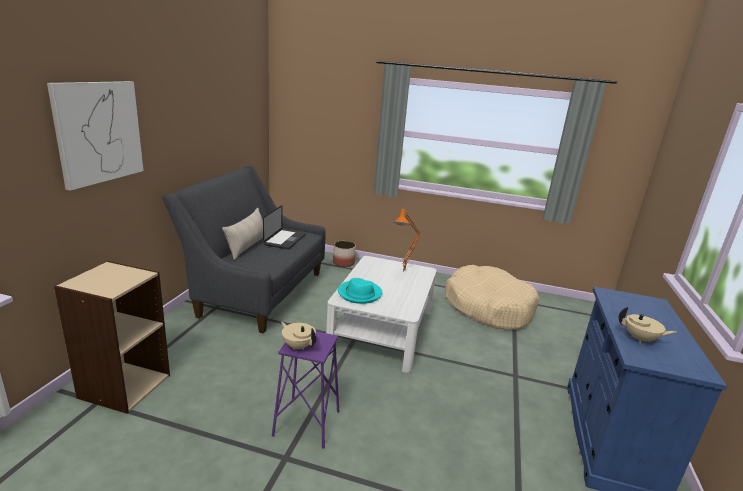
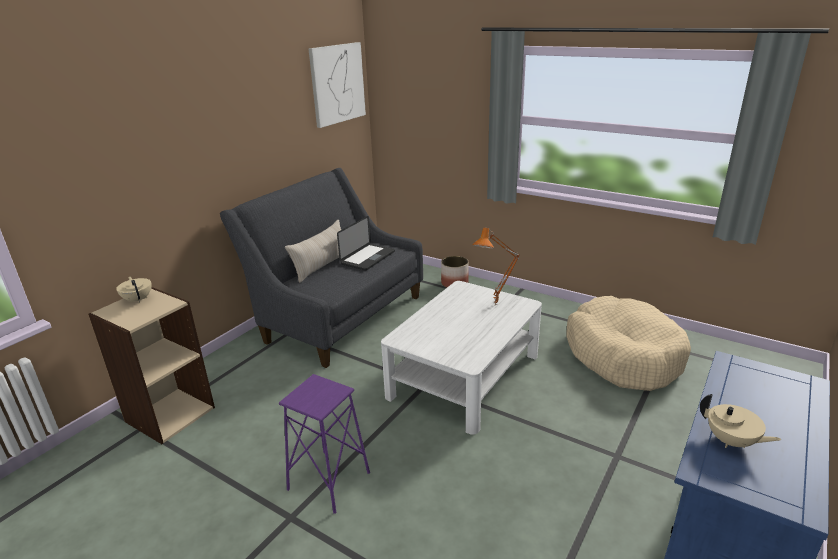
camera: 20 degrees right, 5 degrees up
picture [47,81,144,191] -> picture moved to [309,42,366,128]
beige teapot [281,322,316,350] -> beige teapot moved to [116,277,152,303]
turquoise hat [338,278,382,304] -> none

